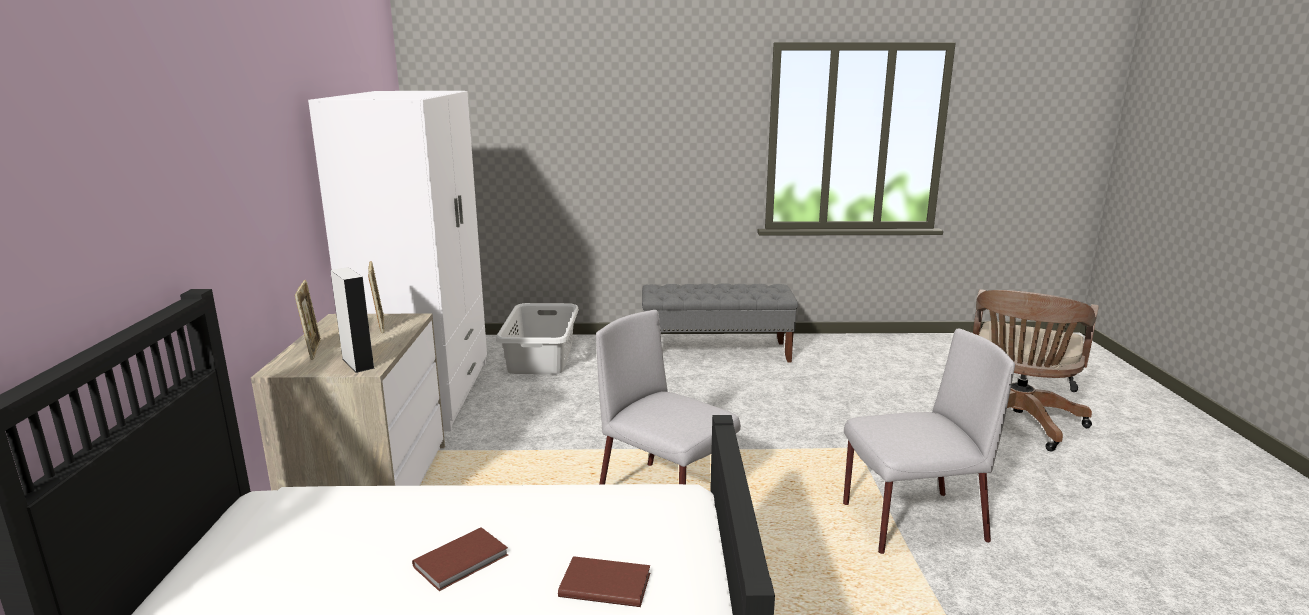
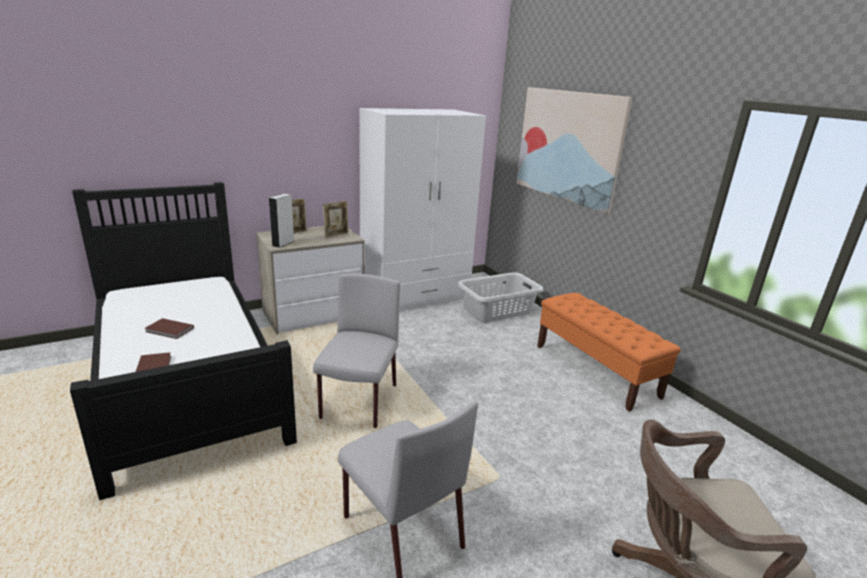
camera: 60 degrees right, 5 degrees up
grey bench [642,283,798,363] -> orange bench [537,293,681,412]
none -> picture [516,87,632,214]

